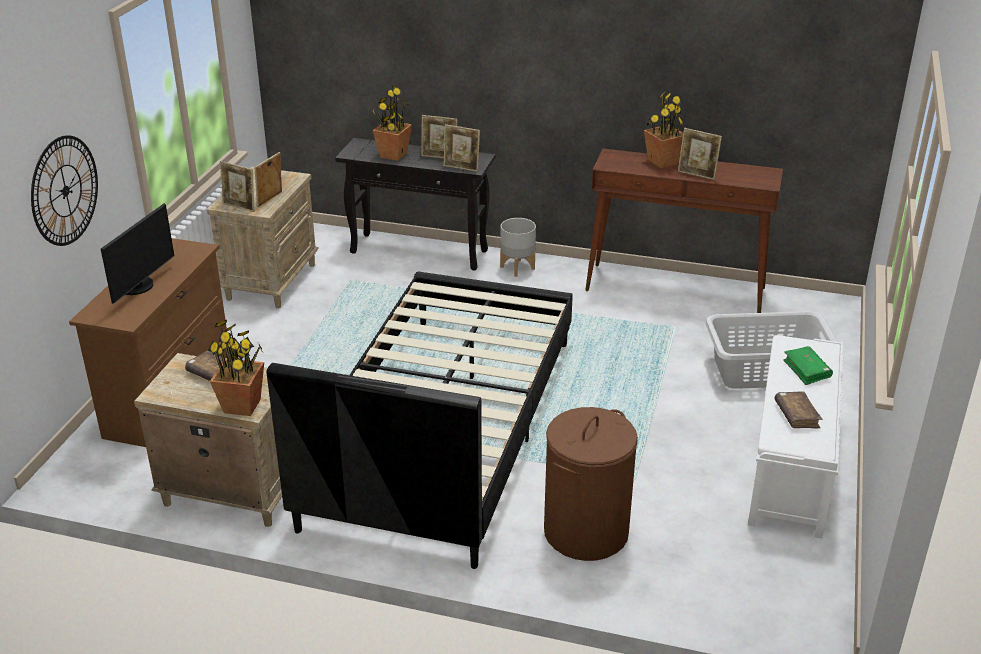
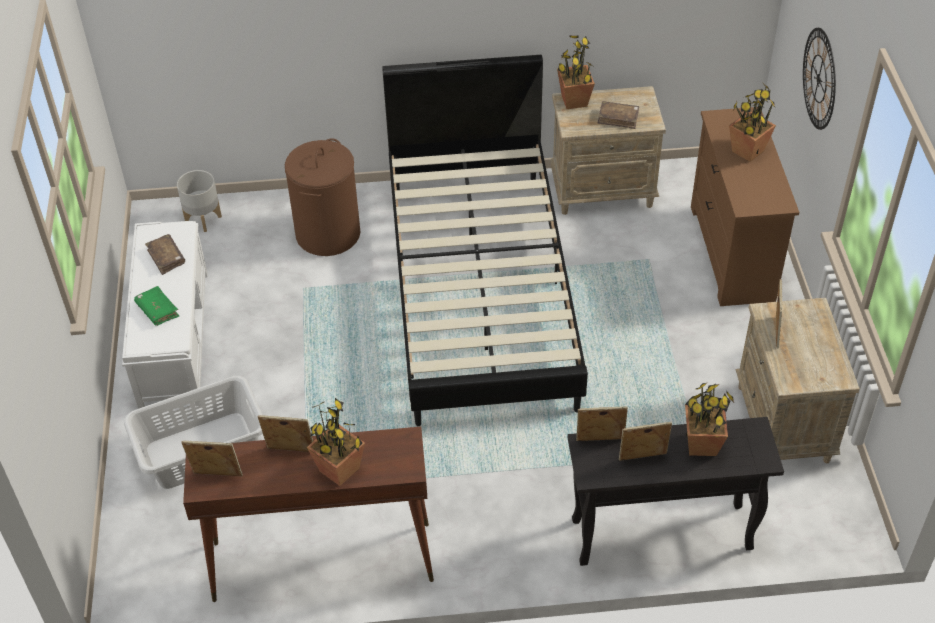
camera: 160 degrees right, 15 degrees up
monitor [101,203,174,304] -> potted plant [729,82,776,162]
picture frame [220,161,255,212] -> picture frame moved to [181,441,243,476]
grey planter [500,218,536,277] -> grey planter moved to [177,170,222,232]

